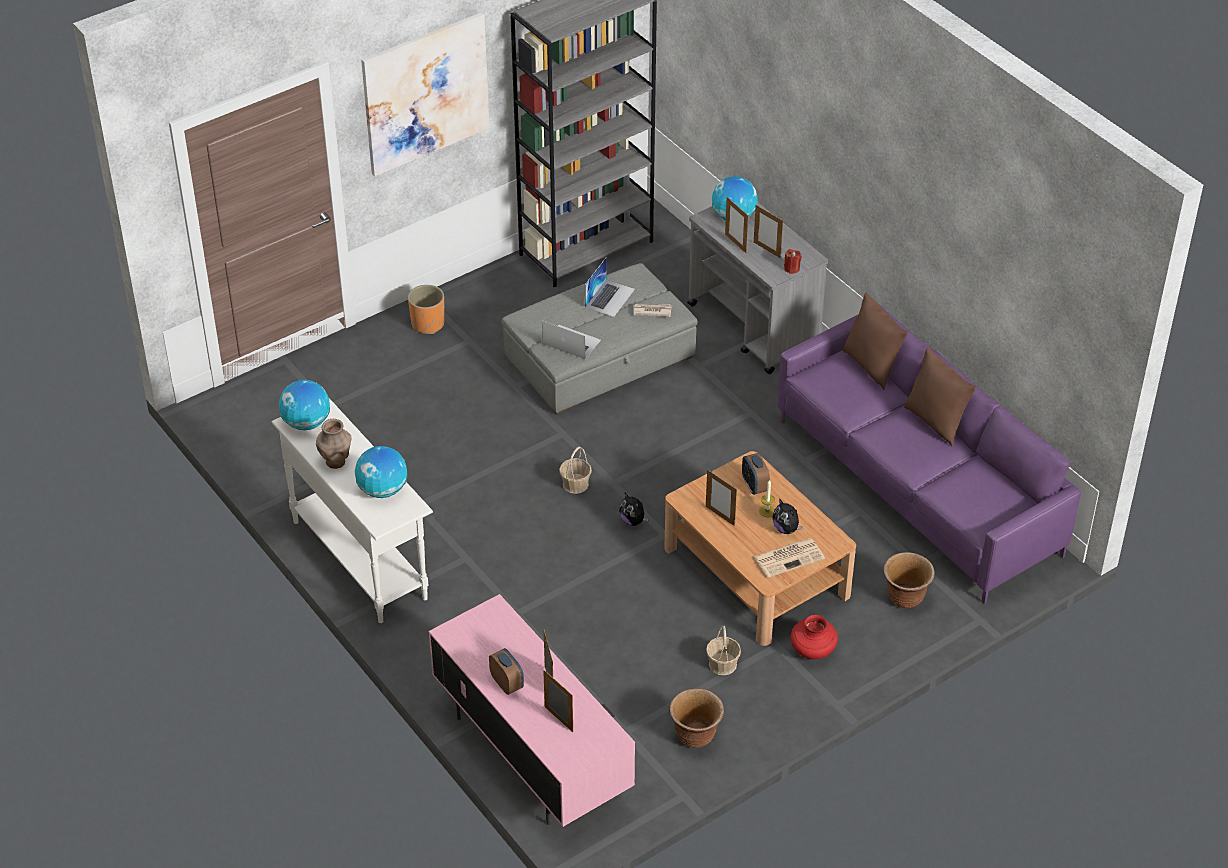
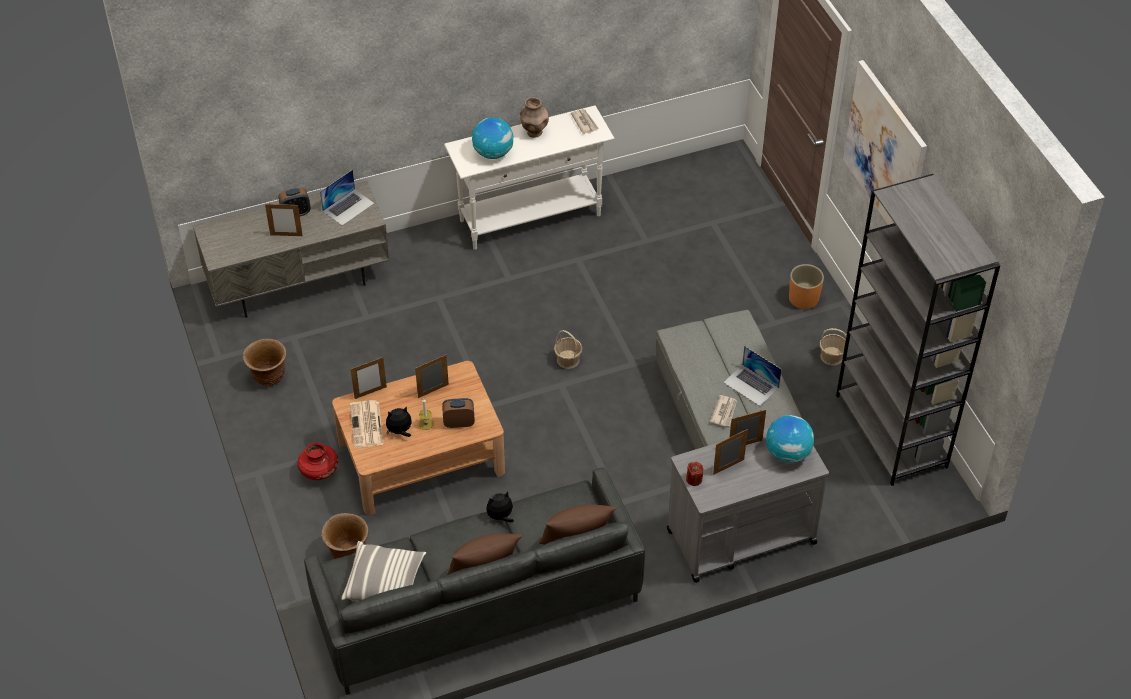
camera: 105 degrees right, 5 degrees up
globe [279,380,330,430] -> newspaper [571,109,599,134]
pink tv stand [429,594,635,827] -> grey tv stand [193,181,390,318]
laptop [542,321,601,359] -> laptop moved to [320,169,374,226]
picture frame [543,670,573,732] -> picture frame moved to [351,357,387,399]
plush toy [619,493,649,526] -> plush toy moved to [486,492,514,522]
basket [706,626,741,675] -> basket moved to [820,328,847,365]
purple sofa [778,303,1081,604] -> grey sofa [304,468,645,695]
none -> pillow [341,541,426,601]

